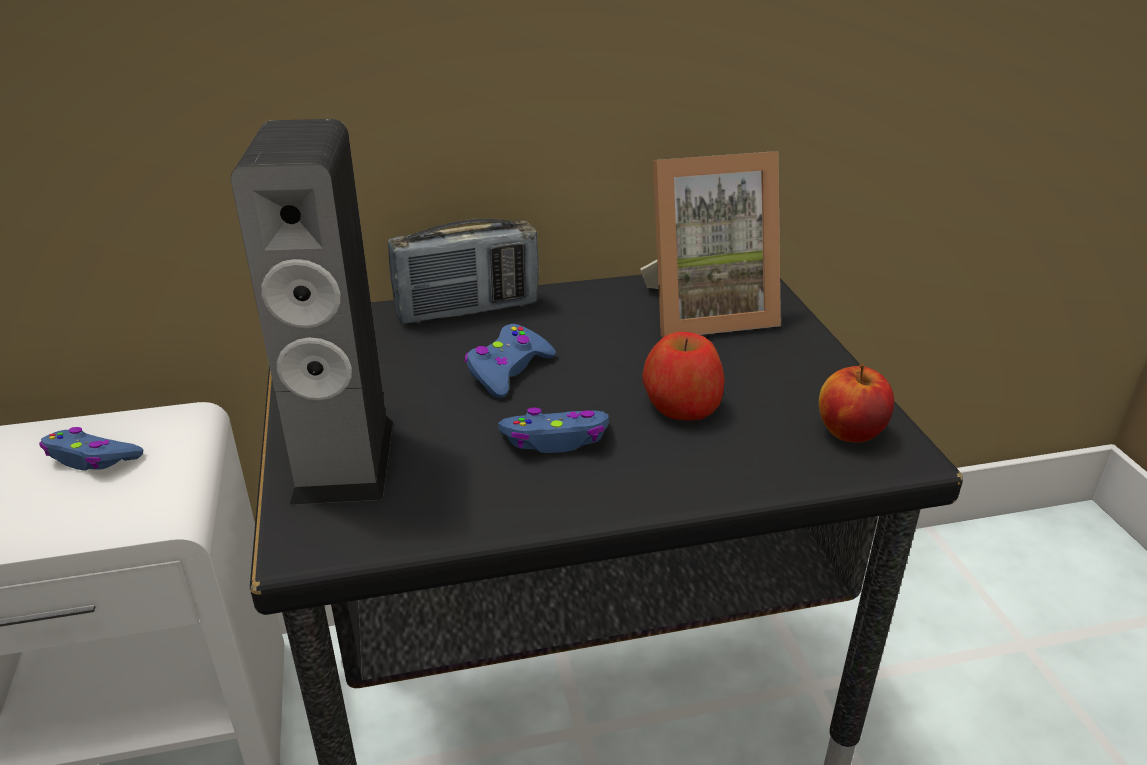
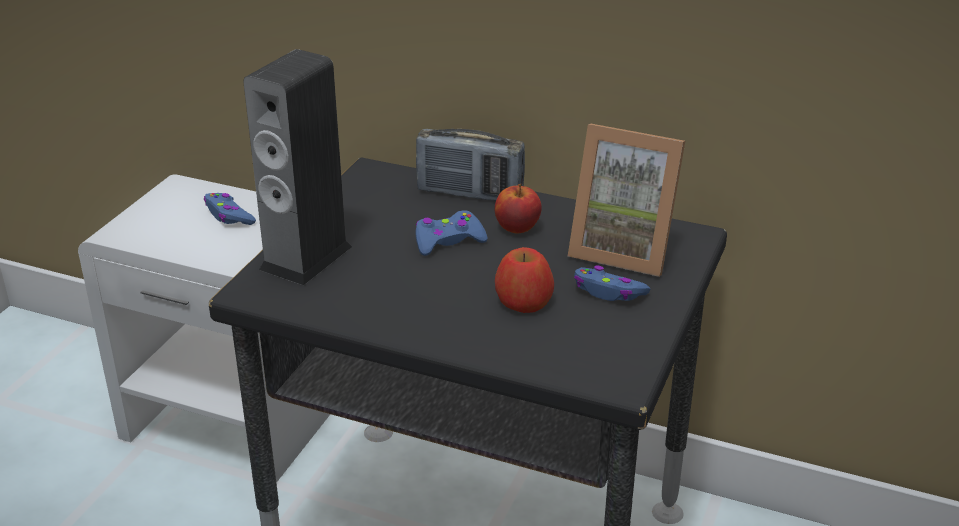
camera: 35 degrees right, 0 degrees up
blue game controller [498,408,609,453] -> blue game controller moved to [574,266,651,301]
apple [819,363,894,442] -> apple moved to [495,184,542,234]

